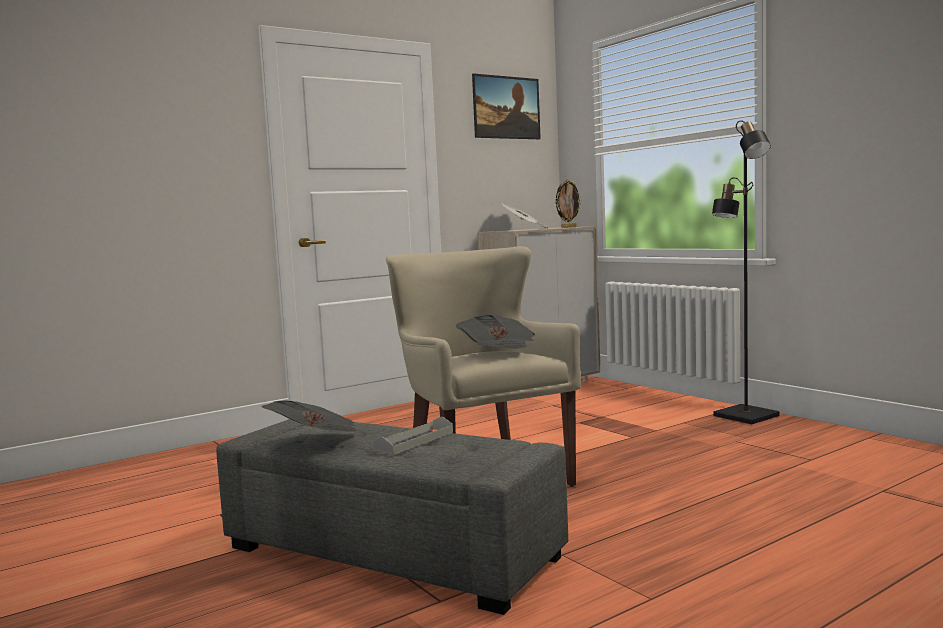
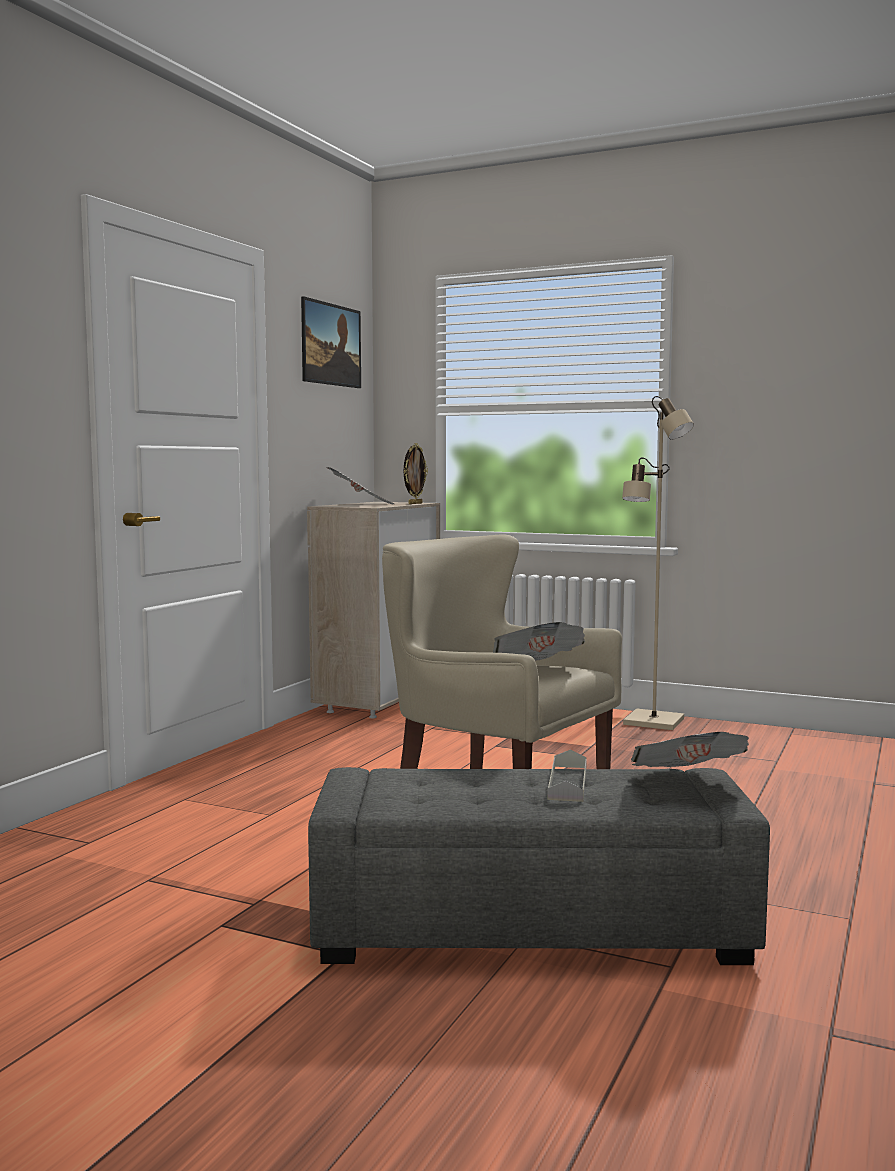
camera: 30 degrees left, 0 degrees up
newspaper [261,401,359,432] -> newspaper moved to [631,732,749,767]
black floor lamp [712,120,779,424] -> beige floor lamp [622,396,694,730]

